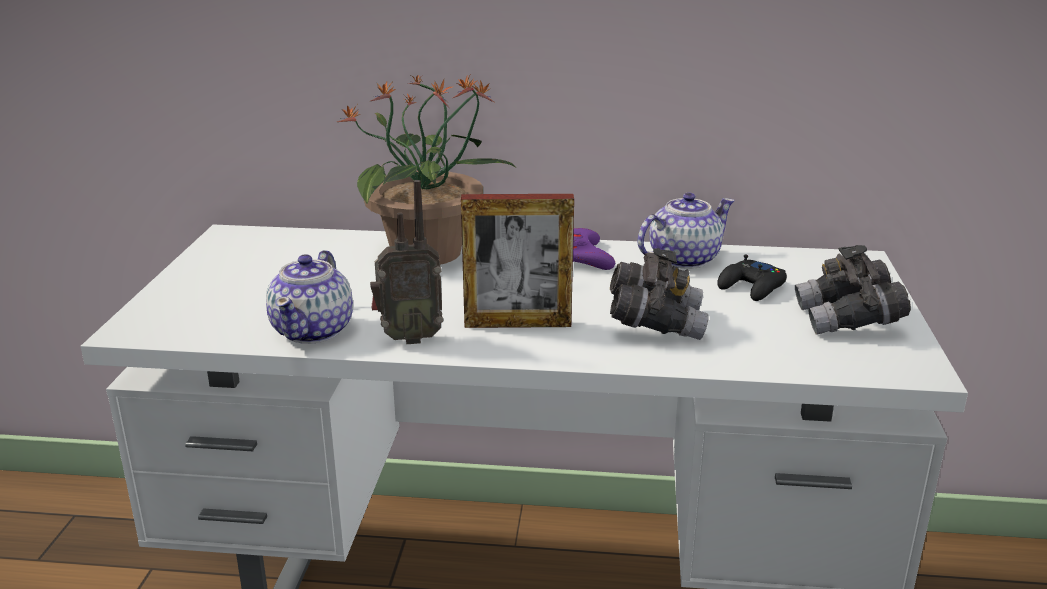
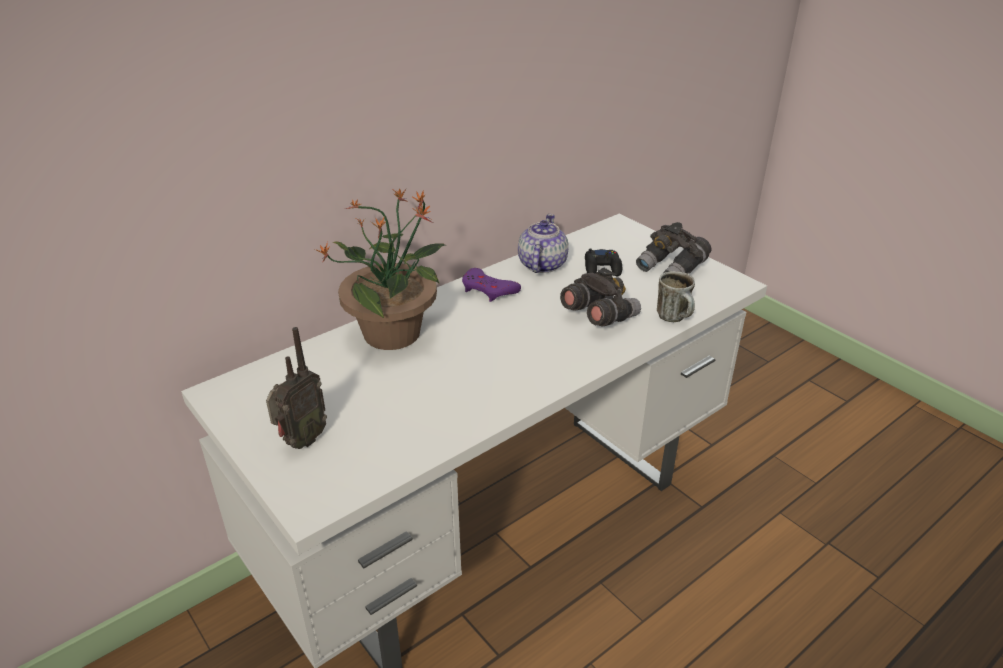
camera: 45 degrees left, 10 degrees up
teapot [266,250,353,344] -> none
radio [370,180,444,344] -> radio moved to [266,327,327,449]
picture frame [461,194,574,328] -> none
none -> mug [657,271,695,323]

